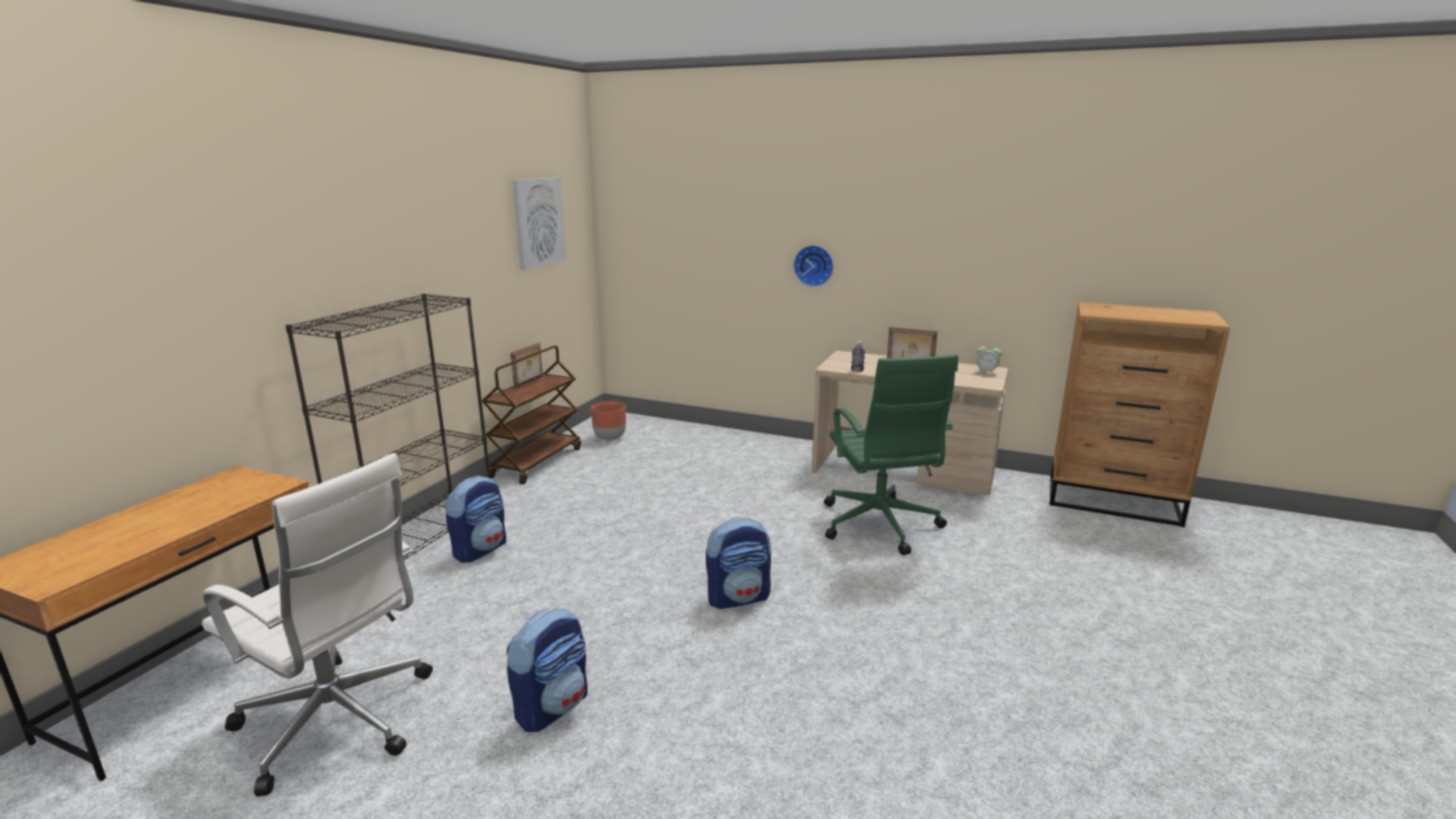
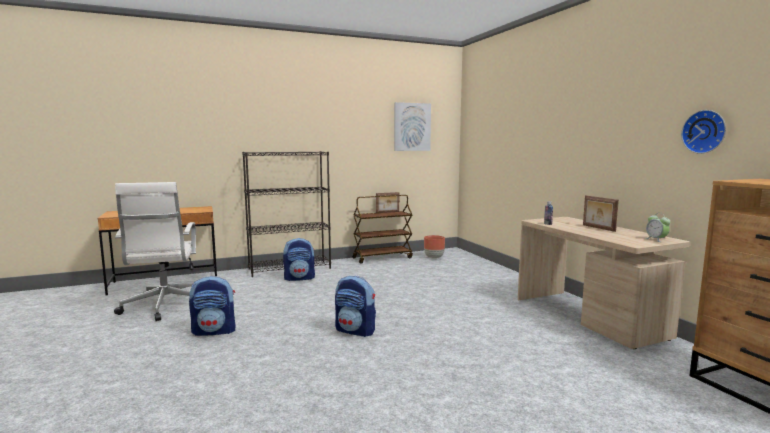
camera: 45 degrees right, 10 degrees down
wall clock [794,245,834,287] -> wall clock moved to [681,110,726,154]
green office chair [824,354,958,555] -> none

